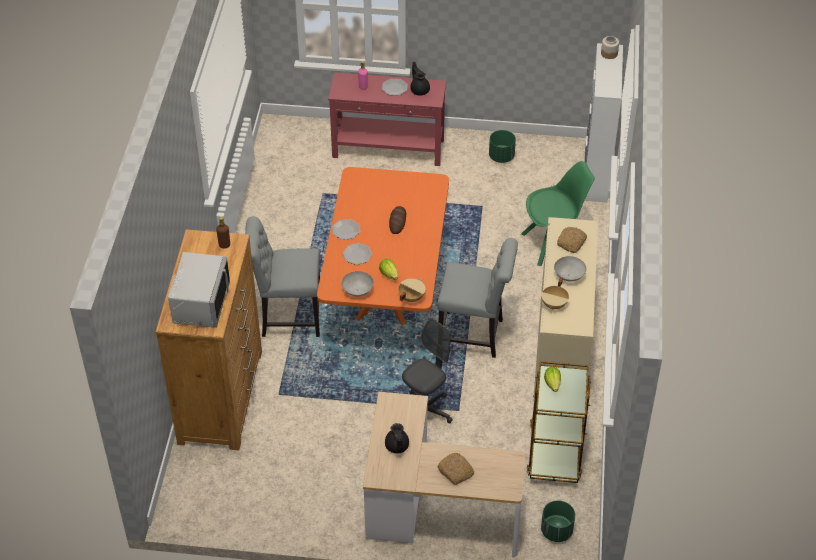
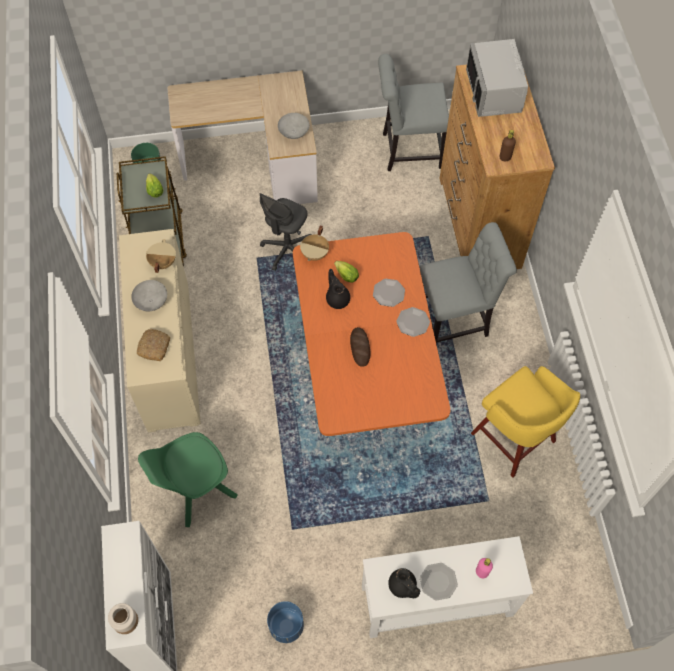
camera: 165 degrees right, 15 degrees up
red console table [328,72,446,166] -> white console table [362,536,533,638]
grey bowl [342,271,374,297] -> grey bowl moved to [278,113,310,139]
black teapot [385,423,409,454] -> black teapot moved to [326,269,350,309]
grey chair [437,238,518,358] -> grey chair moved to [378,54,449,171]
bread [437,453,474,485] -> none
green planter [489,130,516,163] -> blue planter [267,601,304,643]
none -> yellow stool [471,366,580,477]

